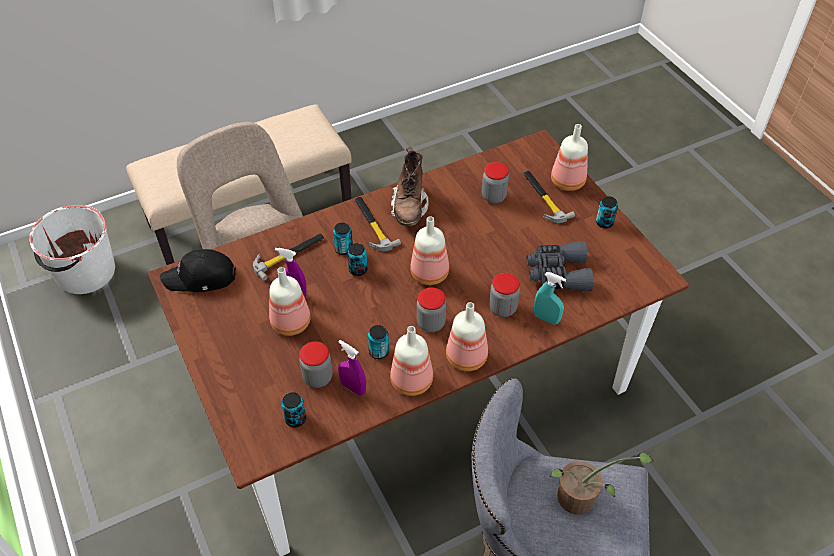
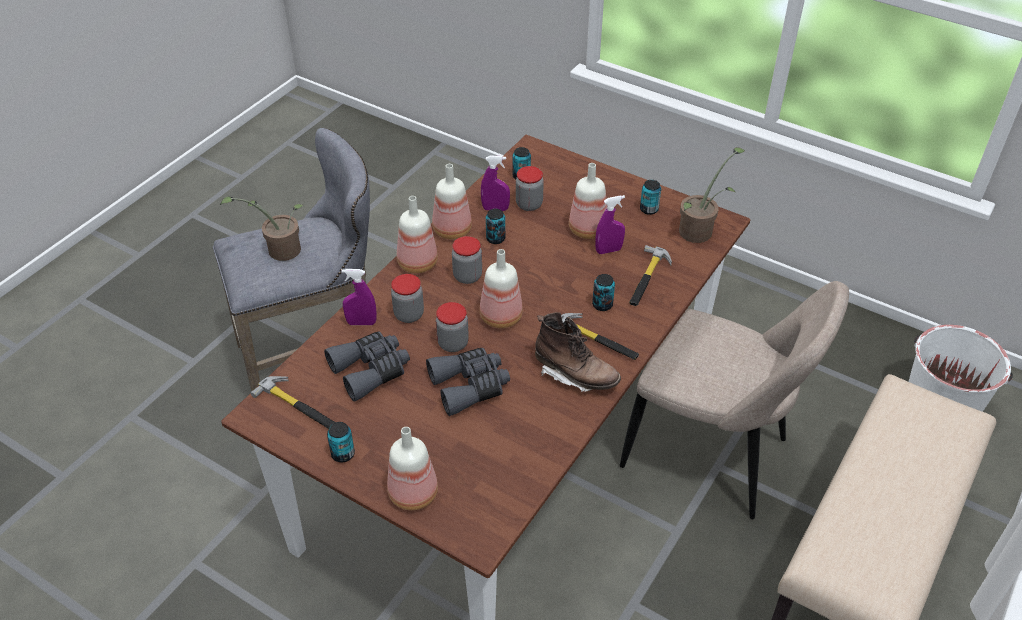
camera: 150 degrees right, 5 degrees down
black cap [160,249,236,292] -> potted plant [679,147,745,243]
can [347,243,368,276] -> can moved to [640,180,661,215]
brown boot [391,147,429,226] -> brown boot turned 150 degrees clockwise [535,312,621,392]
jar [482,162,509,203] -> jar moved to [436,302,469,352]
hammer [524,171,575,223] -> hammer moved to [251,376,335,429]
turquoise spray bottle [534,272,566,324] -> purple spray bottle [341,269,377,325]
none -> grey binoculars [426,348,510,416]

